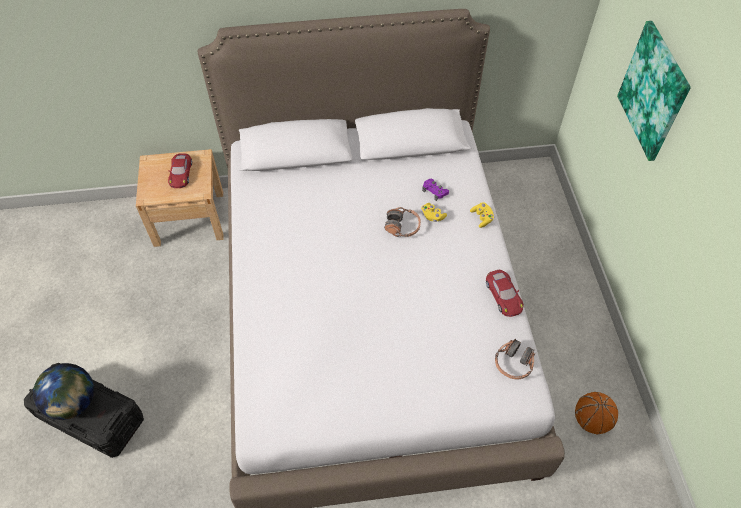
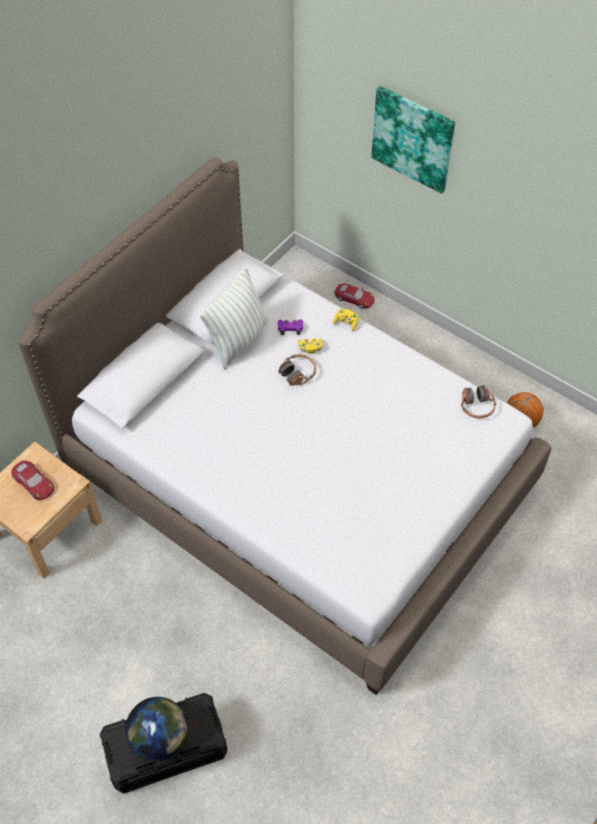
camera: 45 degrees left, 0 degrees up
red toy car [486,270,524,317] -> red toy car moved to [334,283,374,309]
none -> pillow [200,266,269,369]

